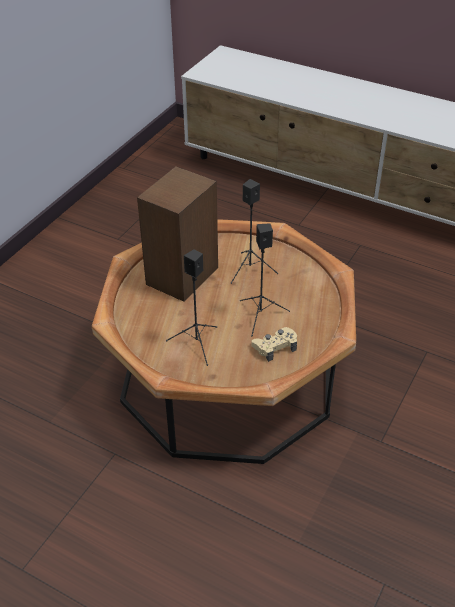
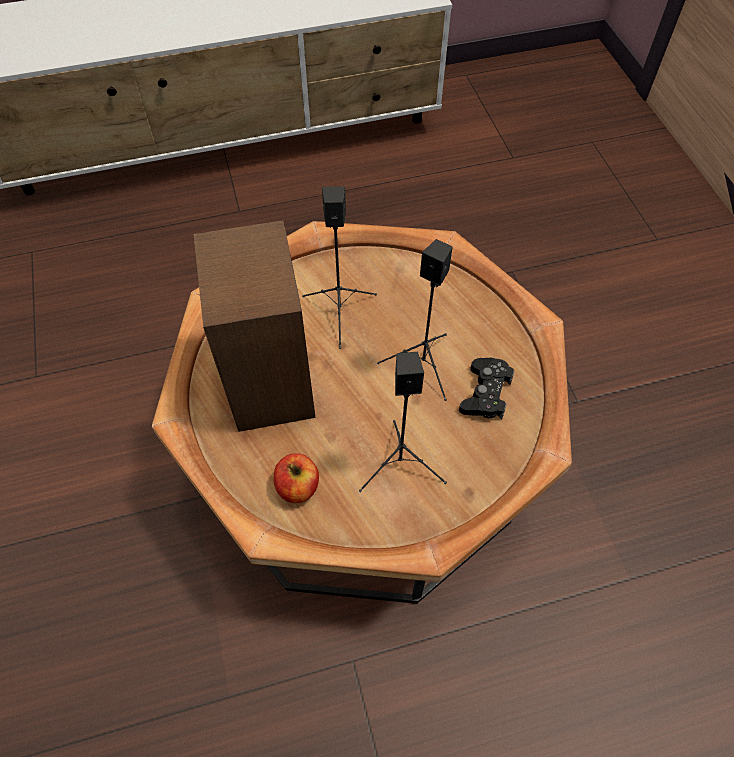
camera: 45 degrees left, 15 degrees up
beige game controller [251,327,297,362] -> black game controller [459,358,515,419]
none -> apple [274,453,319,503]

